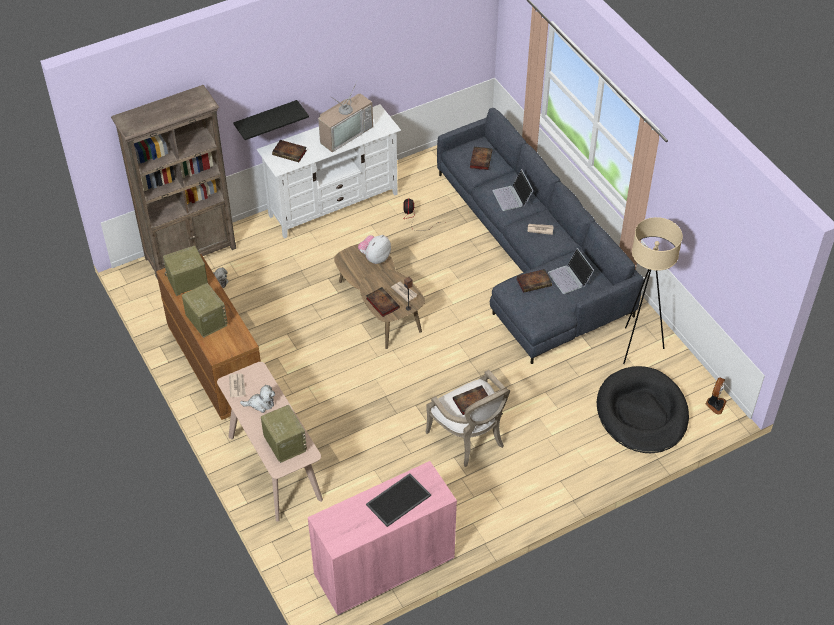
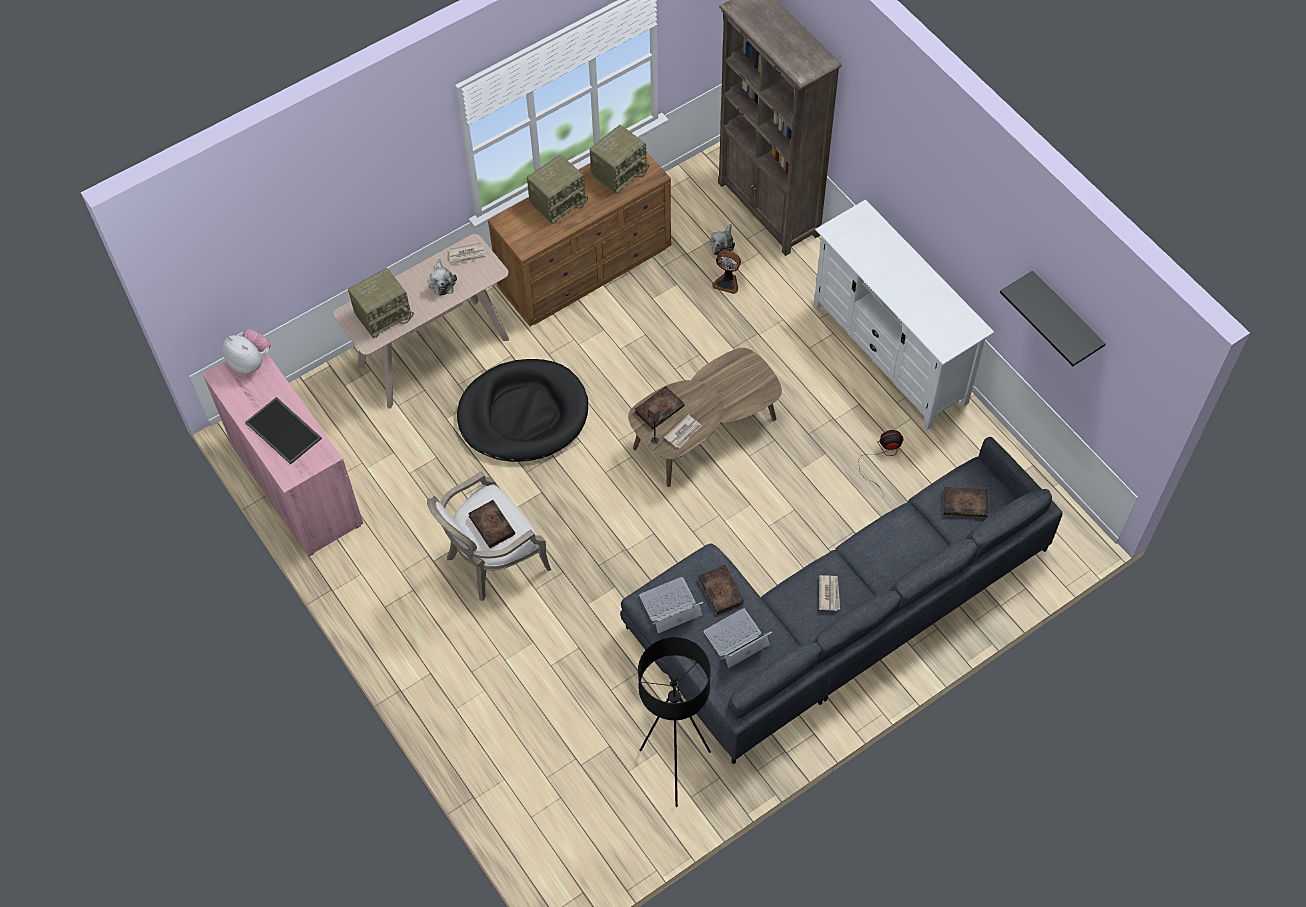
camera: 85 degrees right, 10 degrees up
radio [163,246,208,296] -> radio turned 75 degrees clockwise [590,125,649,194]
black shelf [233,100,309,140] -> black shelf moved to [1000,271,1106,366]
book [272,140,307,162] -> none
television [318,80,373,152] -> none
plush toy [358,235,391,264] -> plush toy moved to [222,329,271,374]
laptop [492,169,533,211] -> laptop moved to [639,577,703,633]
black dog bed [597,366,689,453] -> black dog bed moved to [457,359,588,462]
beige floor lamp [623,217,683,364] -> black floor lamp [638,637,711,807]
fan [706,377,727,415] -> fan moved to [712,251,741,294]

